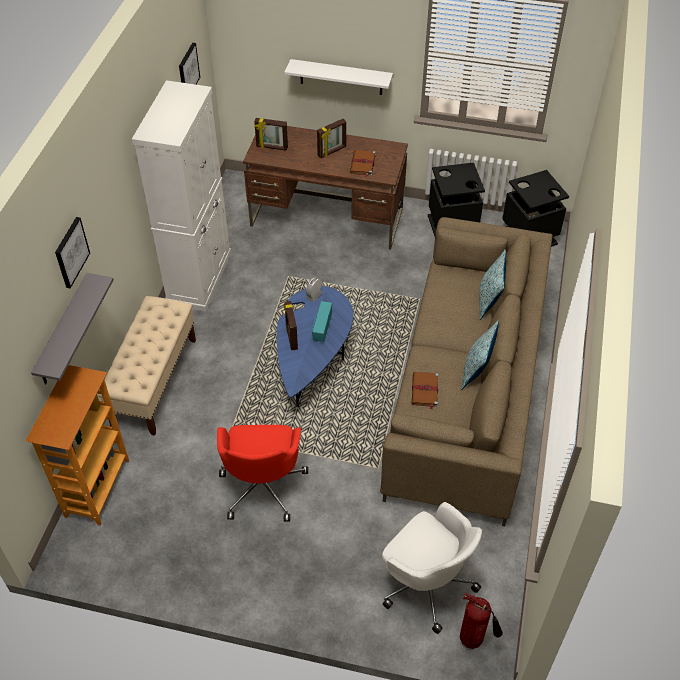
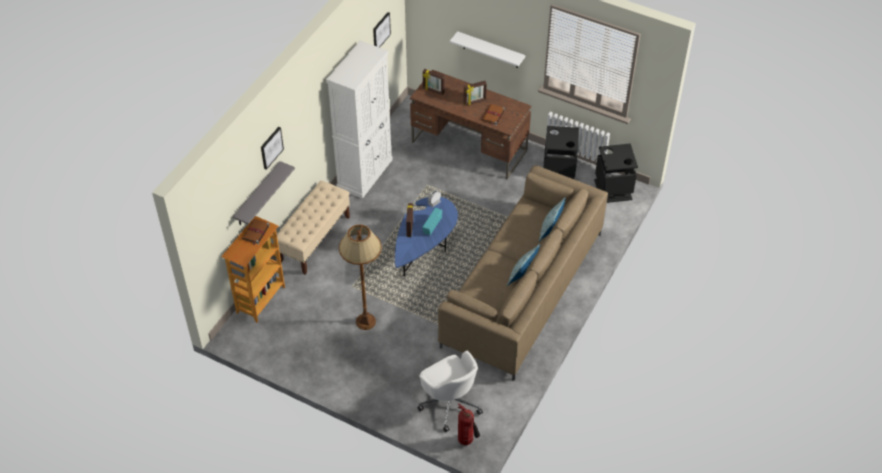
camera: 15 degrees right, 0 degrees up
red office chair [217,425,308,522] -> brown floor lamp [339,224,382,330]
brown book [411,372,439,410] -> brown book moved to [242,219,270,245]

